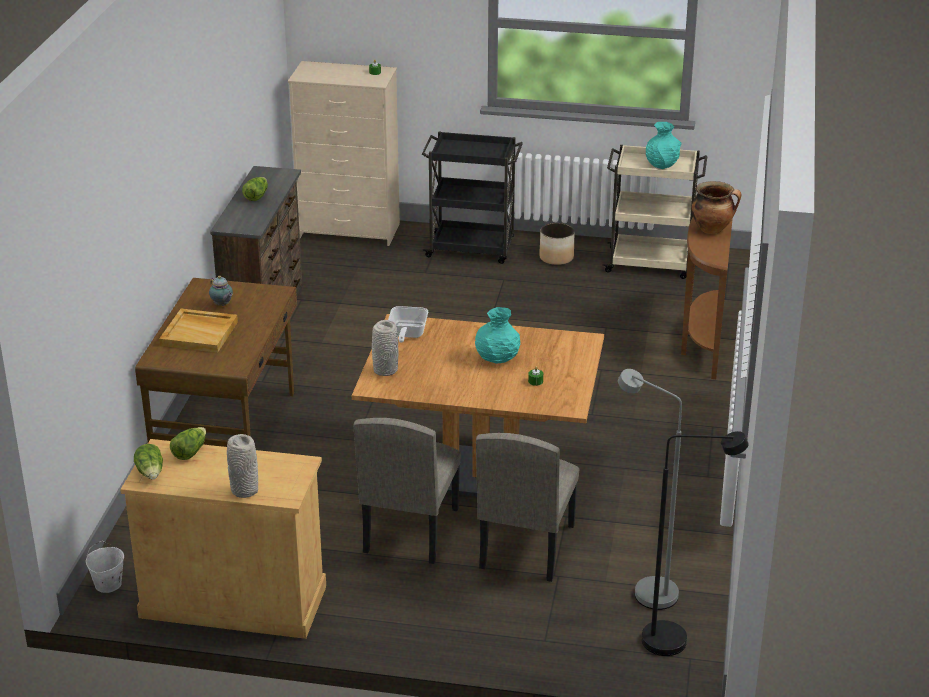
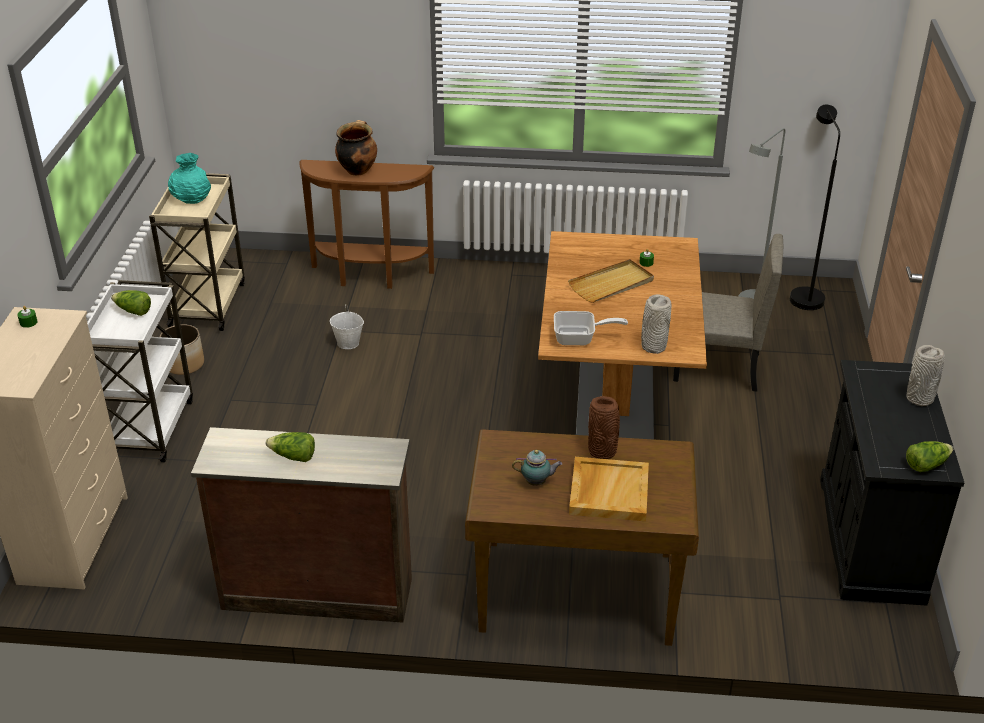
camera: 95 degrees left, 5 degrees up
white bucket [86,541,124,593] -> white bucket moved to [330,304,364,349]
beige cabinet [120,439,326,639] -> black cabinet [820,360,964,606]
lettuce [170,427,206,460] -> lettuce moved to [111,290,151,316]
teapot [209,276,233,306] -> teapot turned 45 degrees clockwise [512,450,562,486]
beige chair [354,418,461,564] -> none
black cart [422,131,523,264] -> white cart [87,280,193,462]
turquoise vase [475,307,520,364] -> beige tray [568,259,654,303]
none -> brown vase [588,396,620,459]

